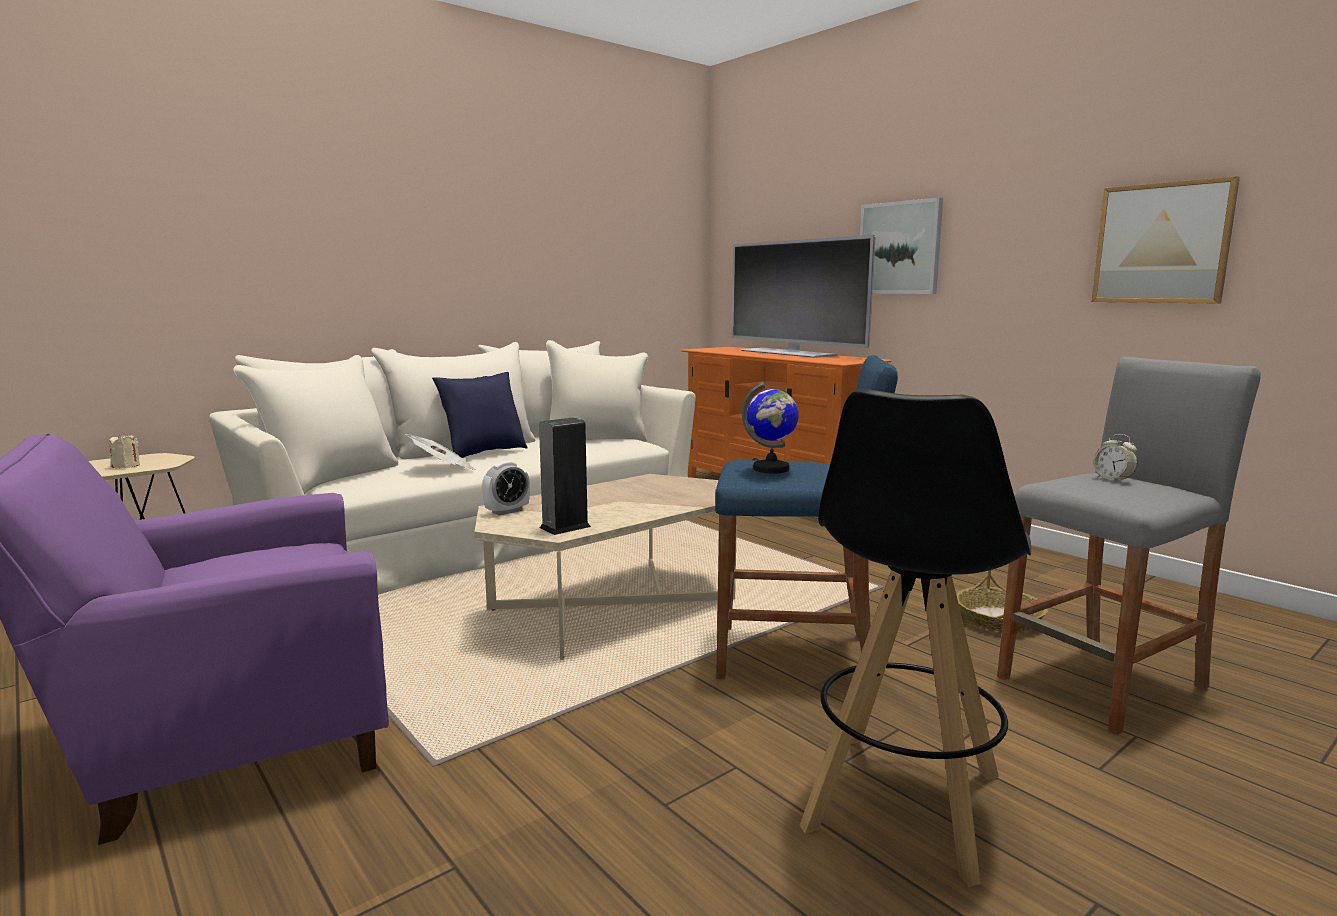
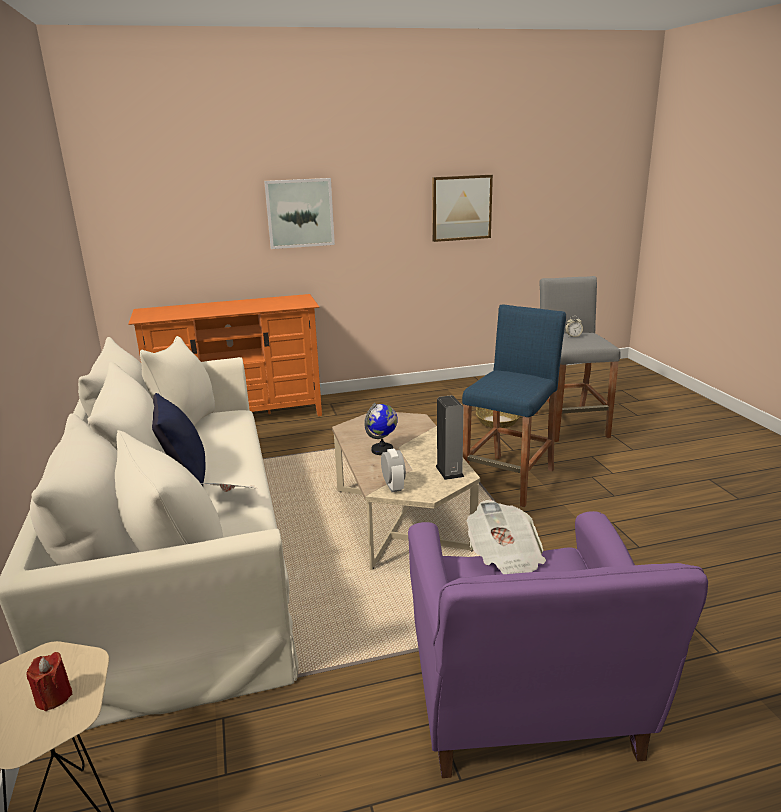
camera: 65 degrees left, 10 degrees up
beige candle [108,433,140,468] -> red candle [26,652,72,711]
television [732,235,876,358] -> none
globe [742,382,799,473] -> globe moved to [364,403,398,455]
black stool [800,389,1031,887] -> none
none -> newspaper [467,500,546,574]

